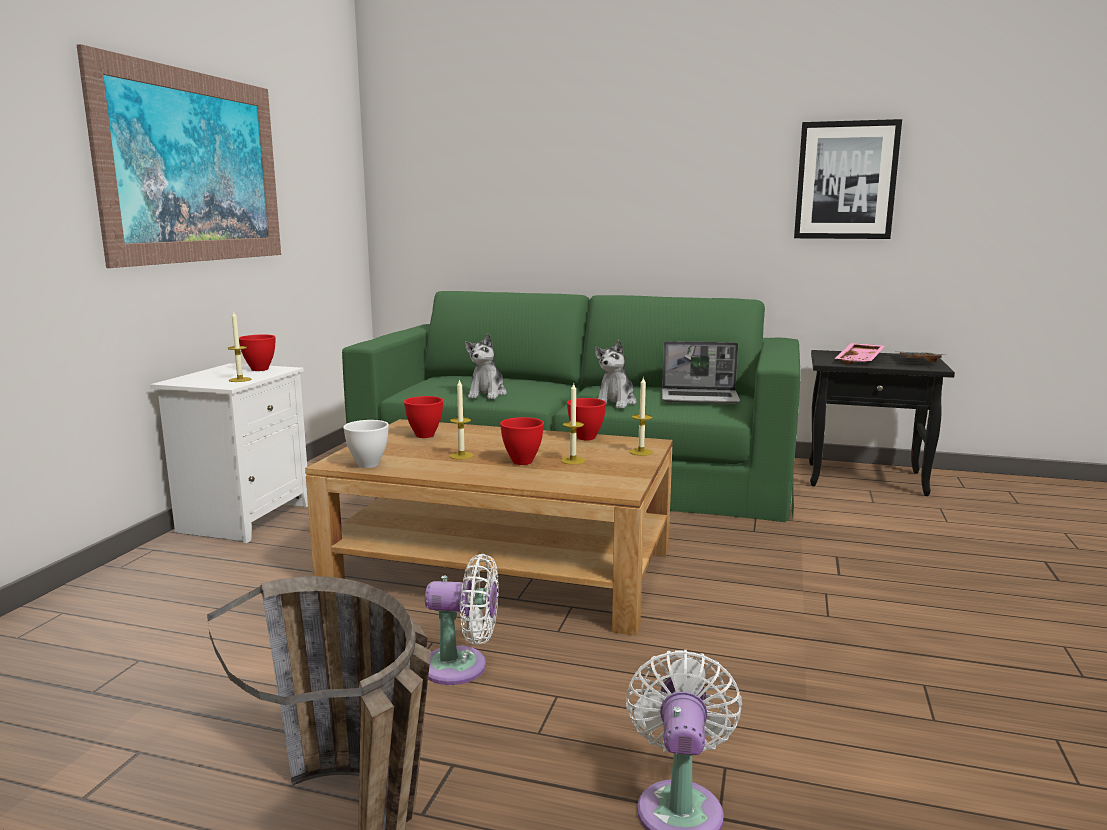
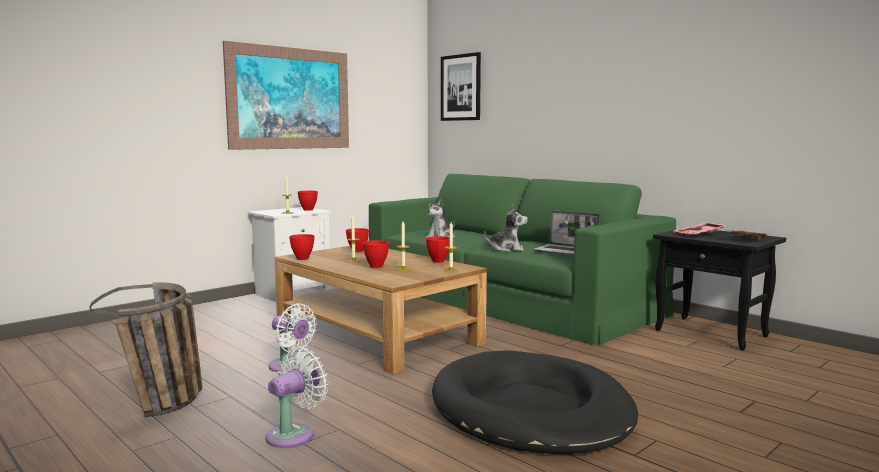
camera: 30 degrees right, 5 degrees down
white bowl [343,420,389,468] -> red bowl [289,234,314,260]
plush toy [595,340,637,408] -> plush toy turned 135 degrees counterclockwise [484,205,528,252]
picture [794,119,902,239] -> picture moved to [441,52,481,121]
none -> black dog bed [432,350,638,454]

